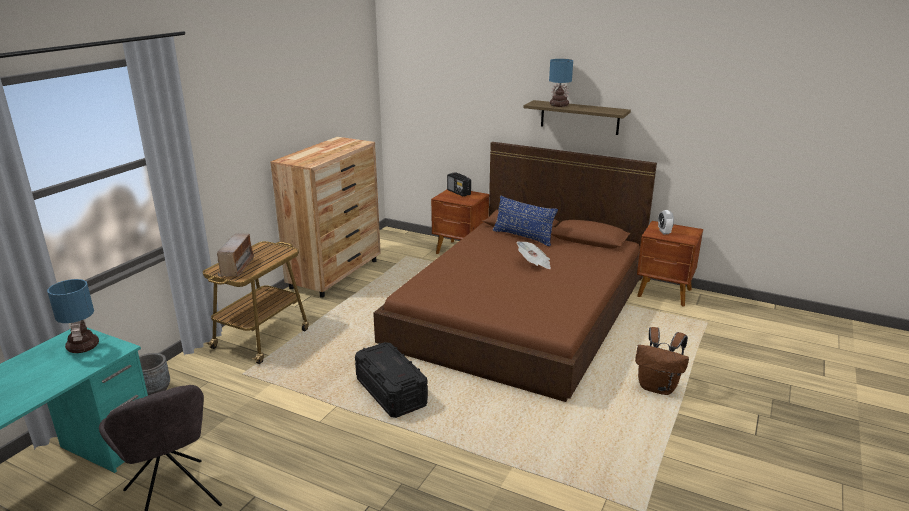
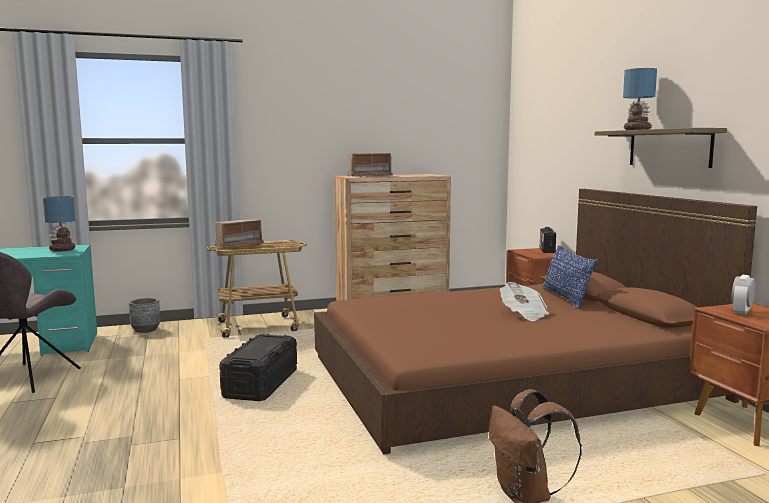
camera: 45 degrees right, 15 degrees down
none -> radio [348,153,393,177]

